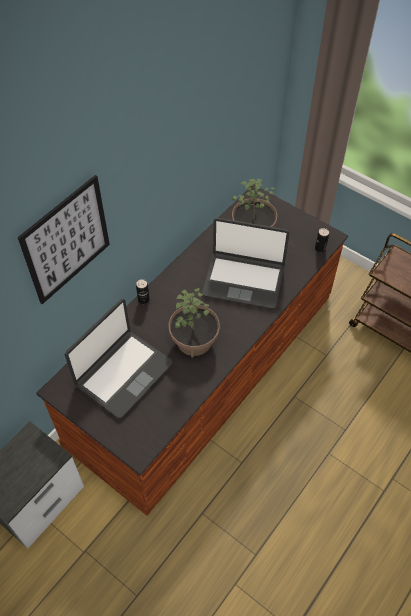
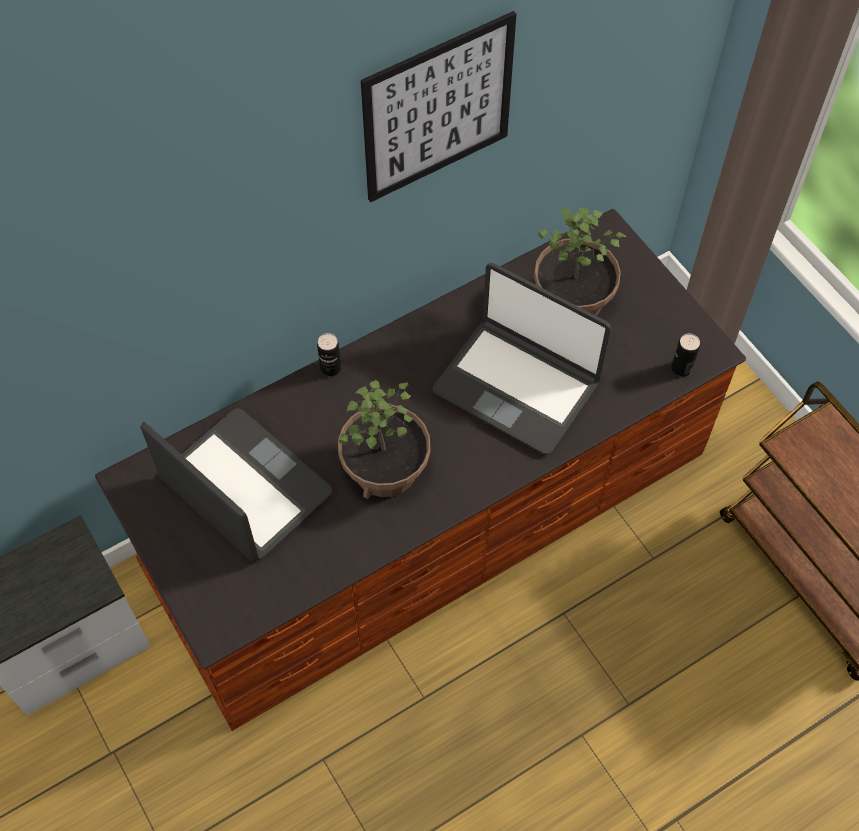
camera: 20 degrees right, 5 degrees up
picture [18,175,110,304] -> picture moved to [361,11,516,202]
laptop [65,299,173,418] -> laptop turned 105 degrees counterclockwise [140,408,333,561]

